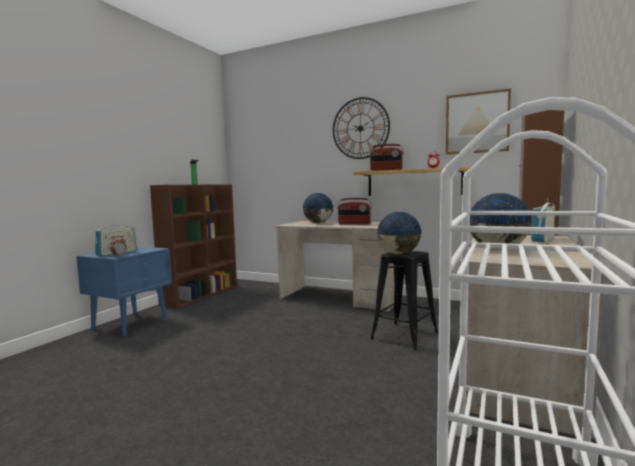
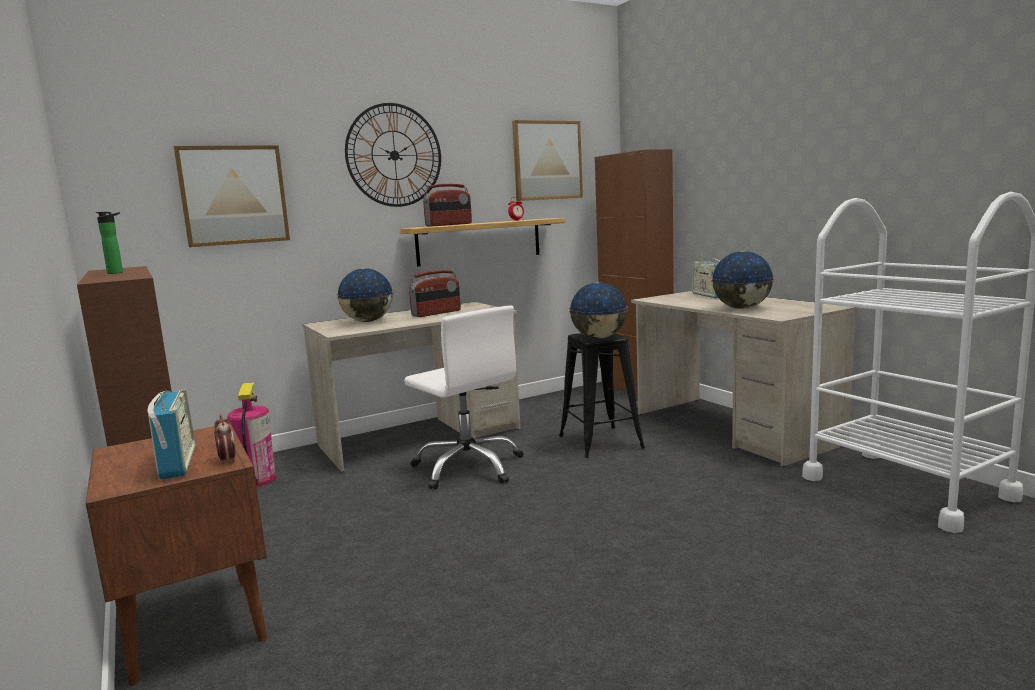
camera: 55 degrees left, 5 degrees up
blue nightstand [76,246,172,337] -> brown nightstand [85,423,267,686]
none -> picture [174,145,290,247]
none -> fire extinguisher [227,382,276,487]
none -> white office chair [404,306,524,490]

